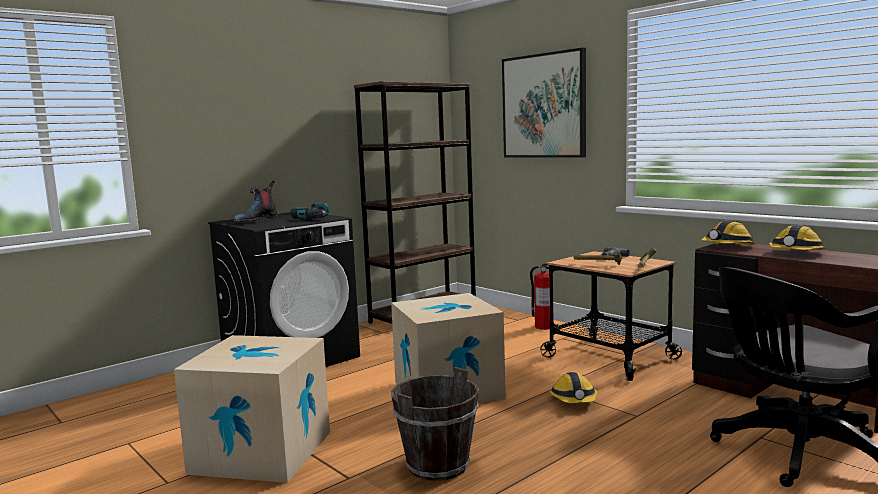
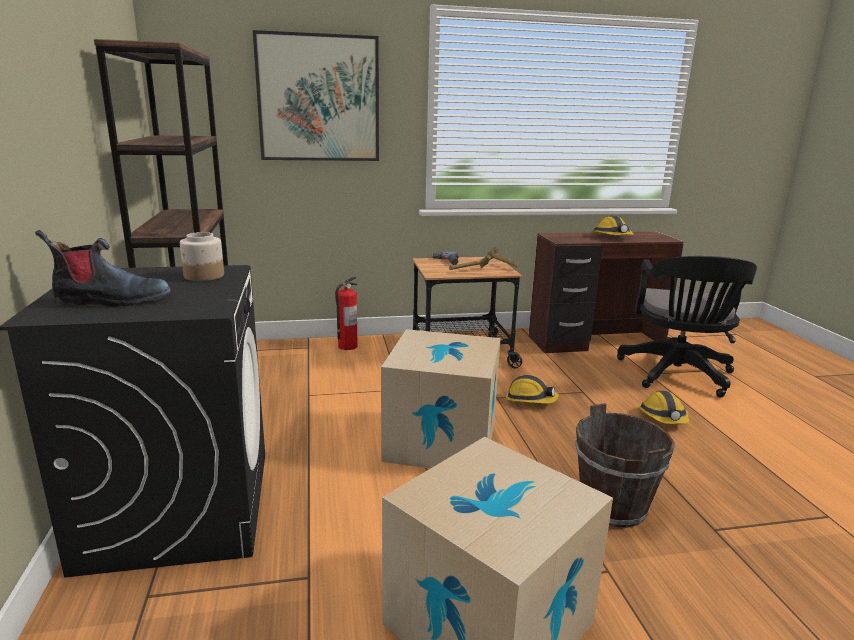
camera: 60 degrees left, 10 degrees up
boot [233,181,277,222] -> boot turned 75 degrees counterclockwise [35,230,171,307]
power drill [290,203,329,219] -> jar [180,232,224,281]
hard hat [701,220,756,245] -> hard hat moved to [638,391,689,424]

